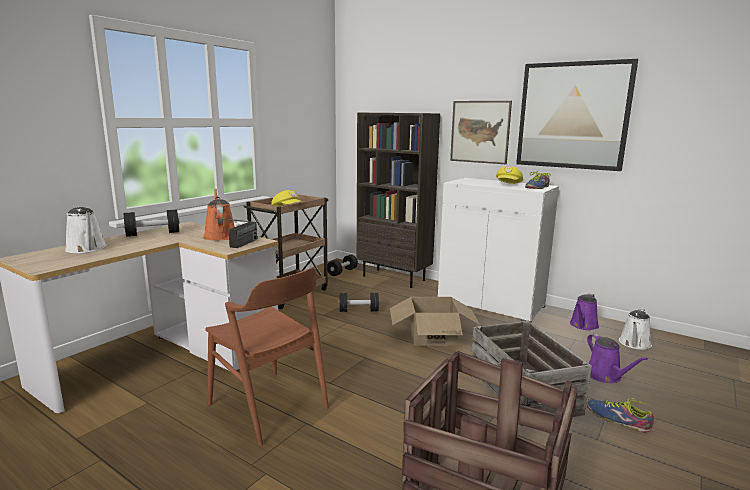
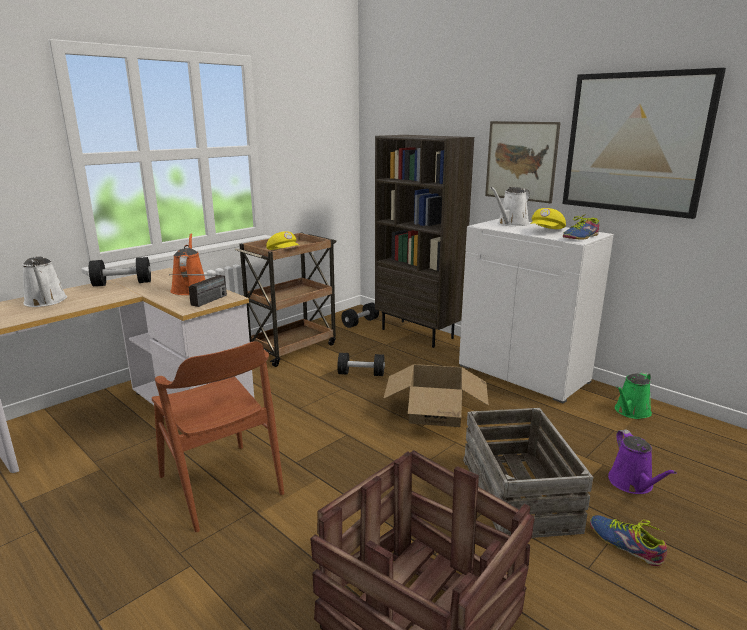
camera: 10 degrees right, 5 degrees up
purple watering can [570,294,599,330] -> green watering can [615,372,652,419]
white watering can [619,309,652,350] -> white watering can moved to [490,187,530,226]

